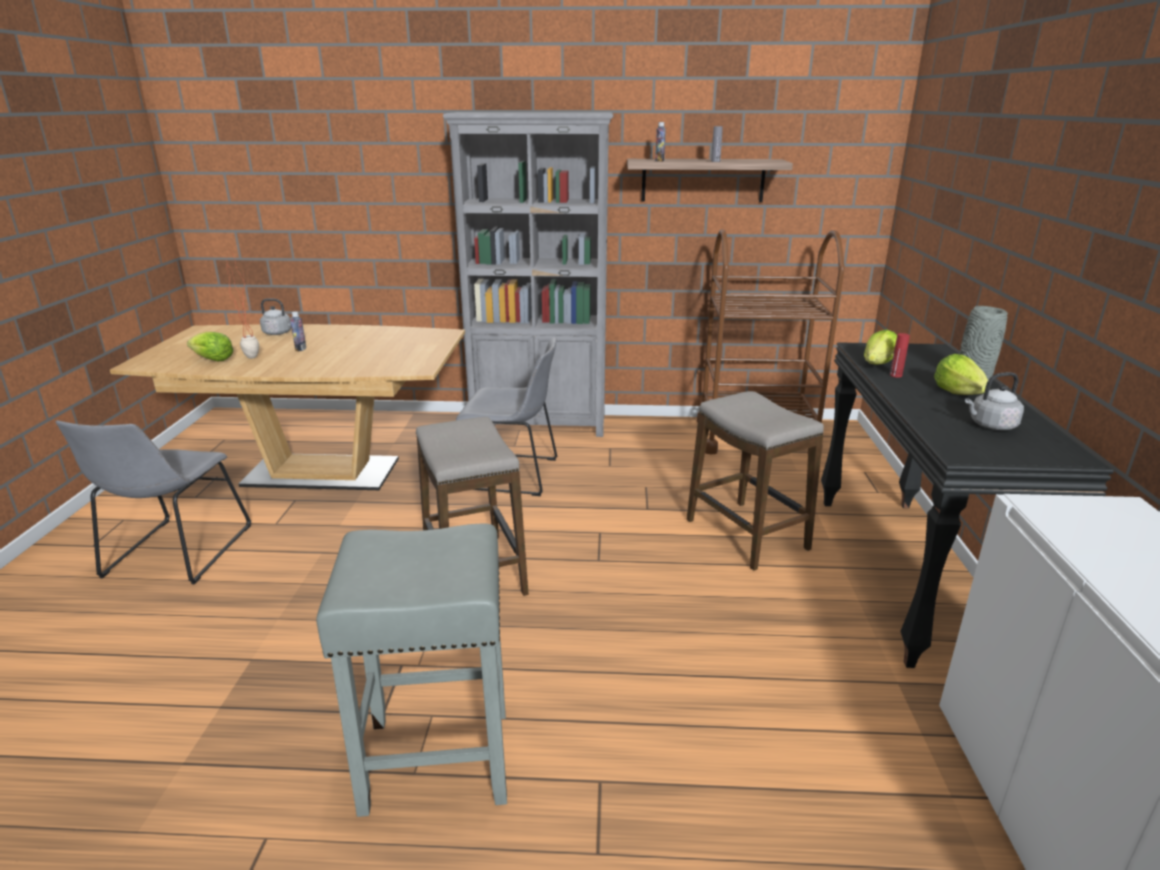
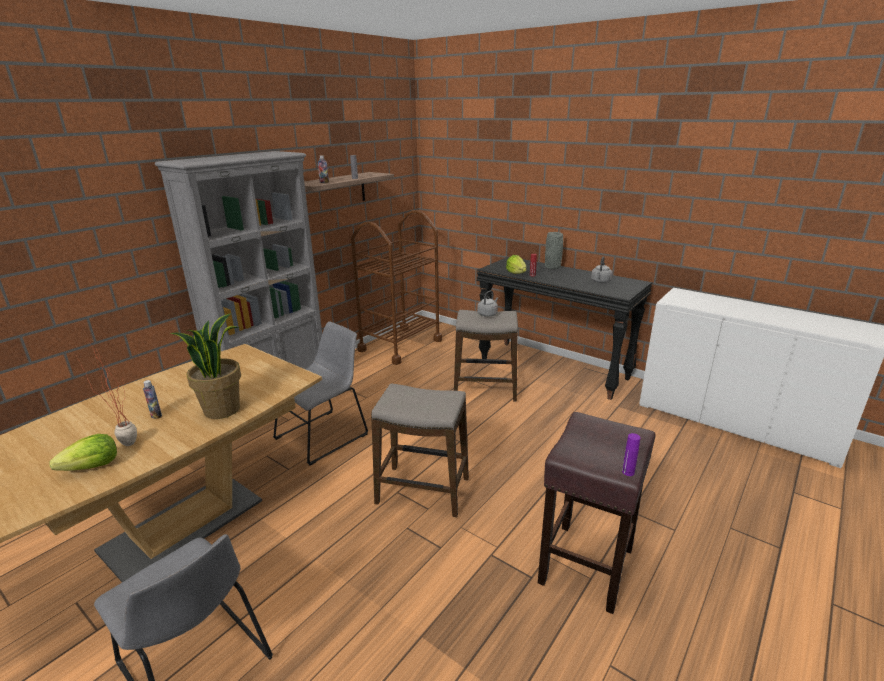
camera: 55 degrees left, 0 degrees up
grey kettle [260,298,292,335] -> grey kettle moved to [477,290,498,317]
grey stool [316,524,507,817] -> brown stool [538,412,656,614]
lettuce [934,354,990,395] -> none
none -> potted plant [171,314,241,419]
none -> purple bottle [622,433,640,476]

